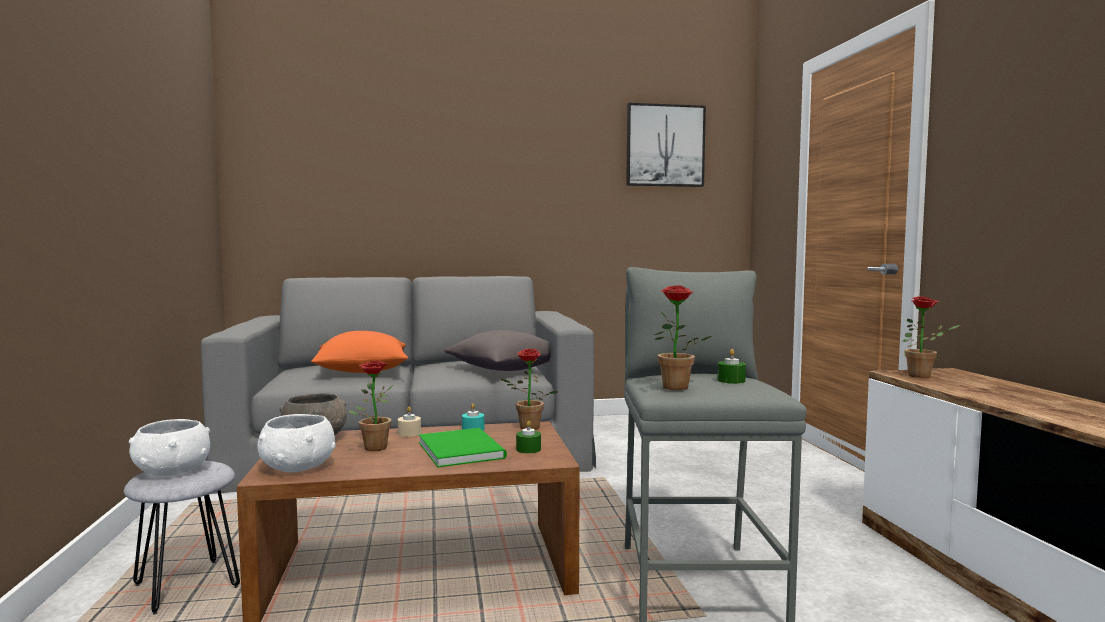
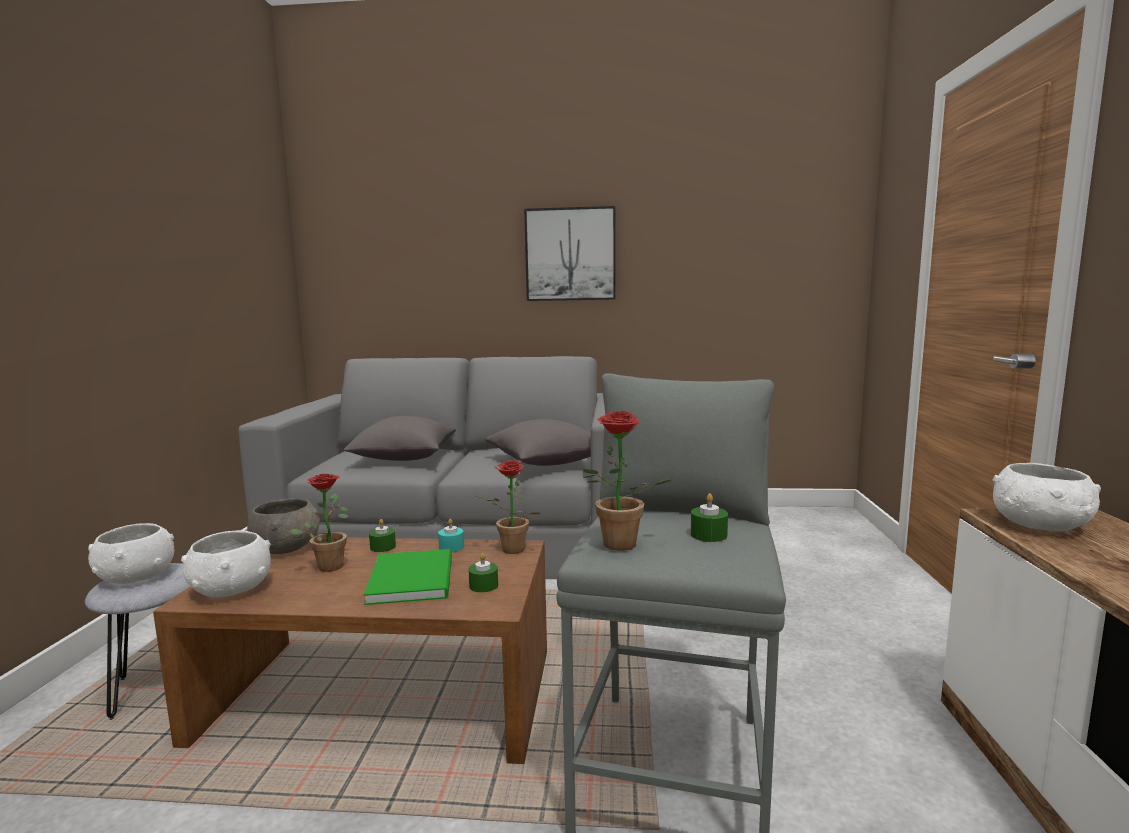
camera: 15 degrees right, 5 degrees up
orange pillow [311,331,408,373] -> grey pillow [343,416,456,461]
beige candle [398,407,421,437] -> green candle [369,519,396,552]
picture [626,103,706,187] -> picture moved to [524,206,616,301]
potted plant [902,296,960,378] -> white bowl [993,463,1101,532]

